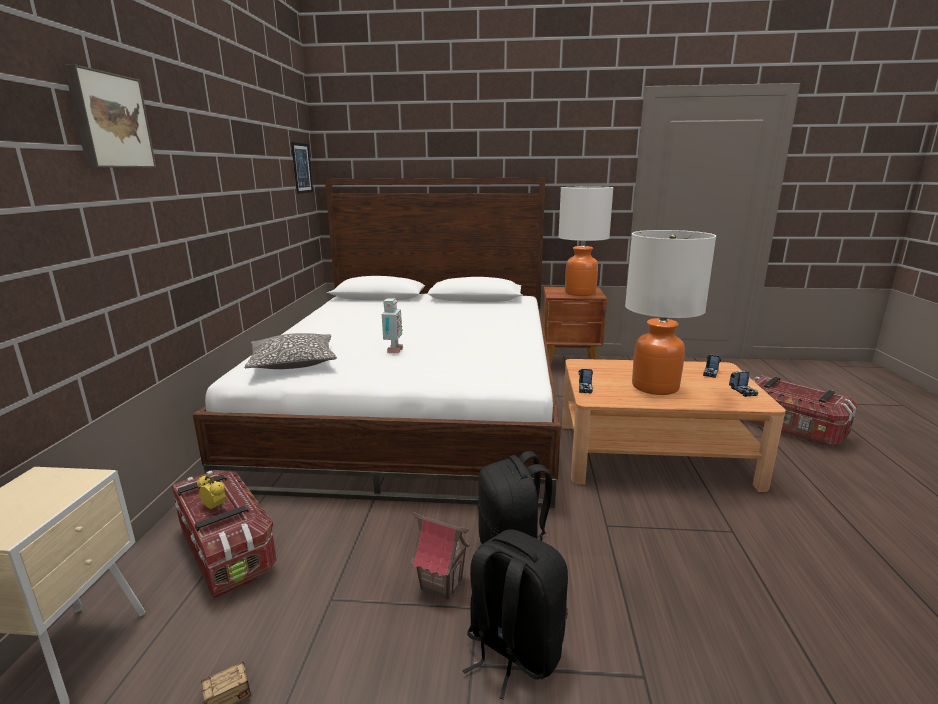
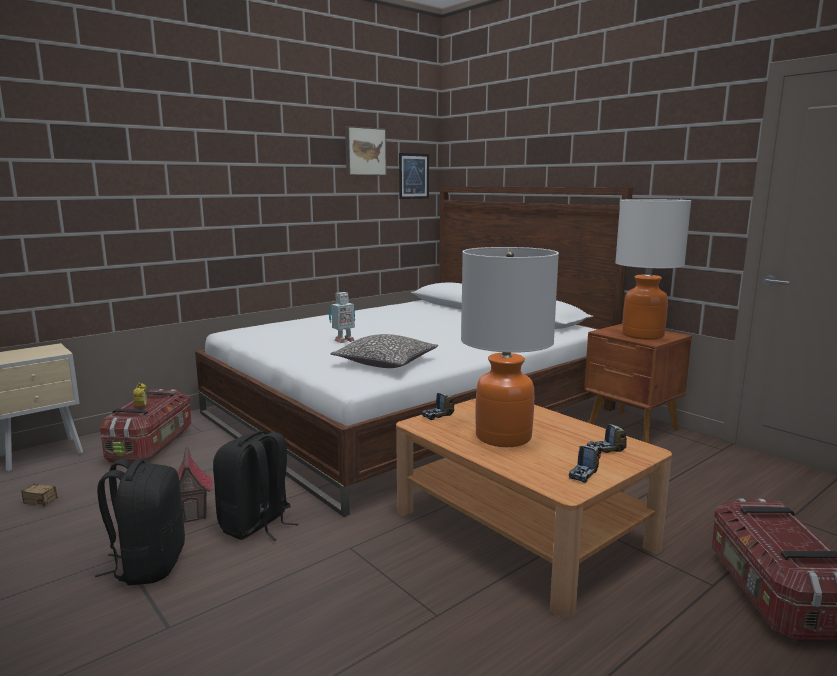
camera: 45 degrees right, 5 degrees down
picture [64,64,156,168] -> picture moved to [345,126,387,175]
pillow [245,333,337,369] -> pillow moved to [331,334,438,368]

